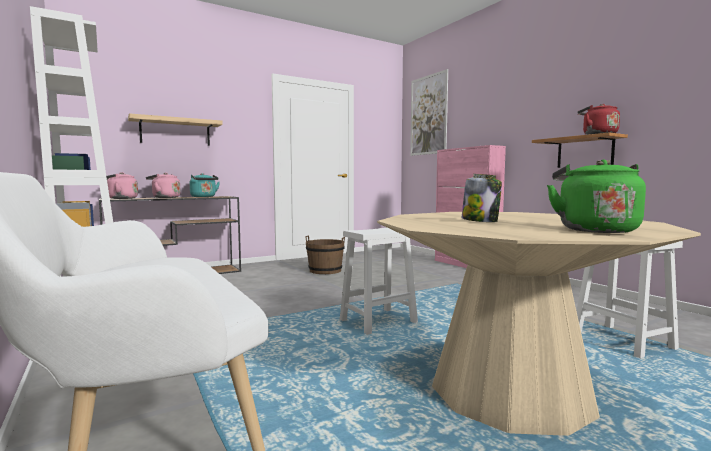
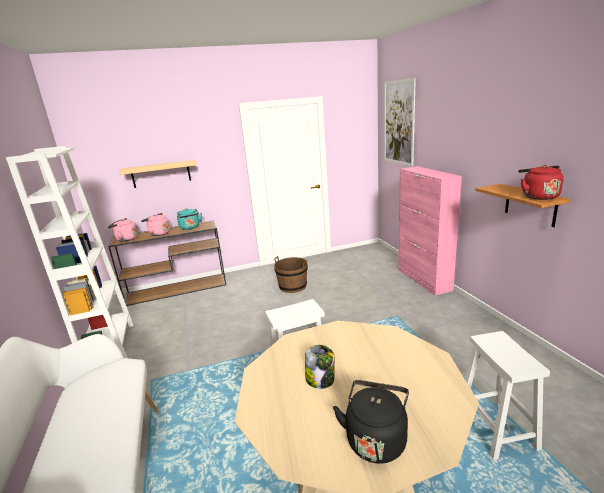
camera: 15 degrees right, 15 degrees up
green kettle [547,159,646,233] -> black kettle [333,380,409,464]

